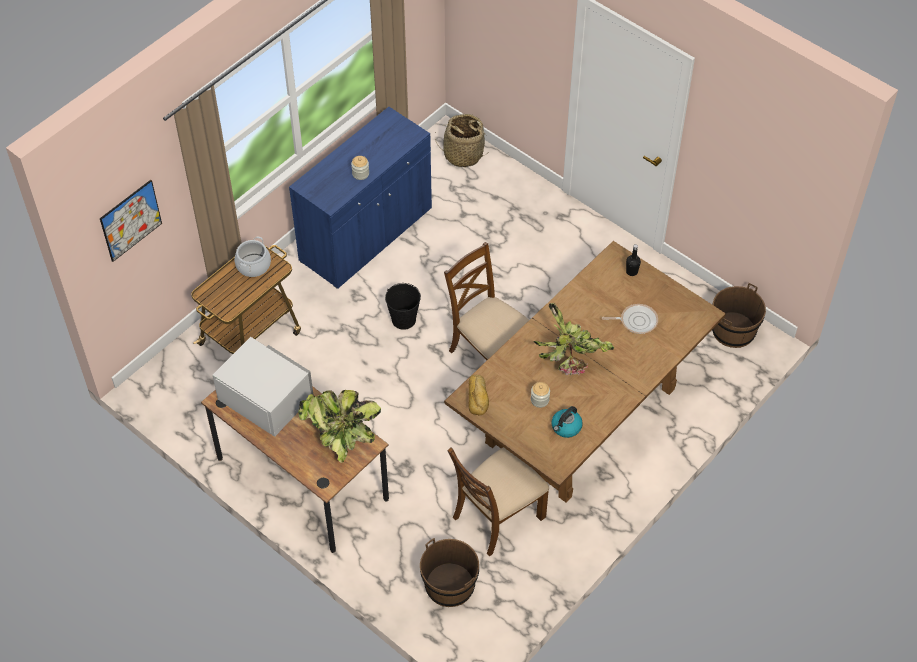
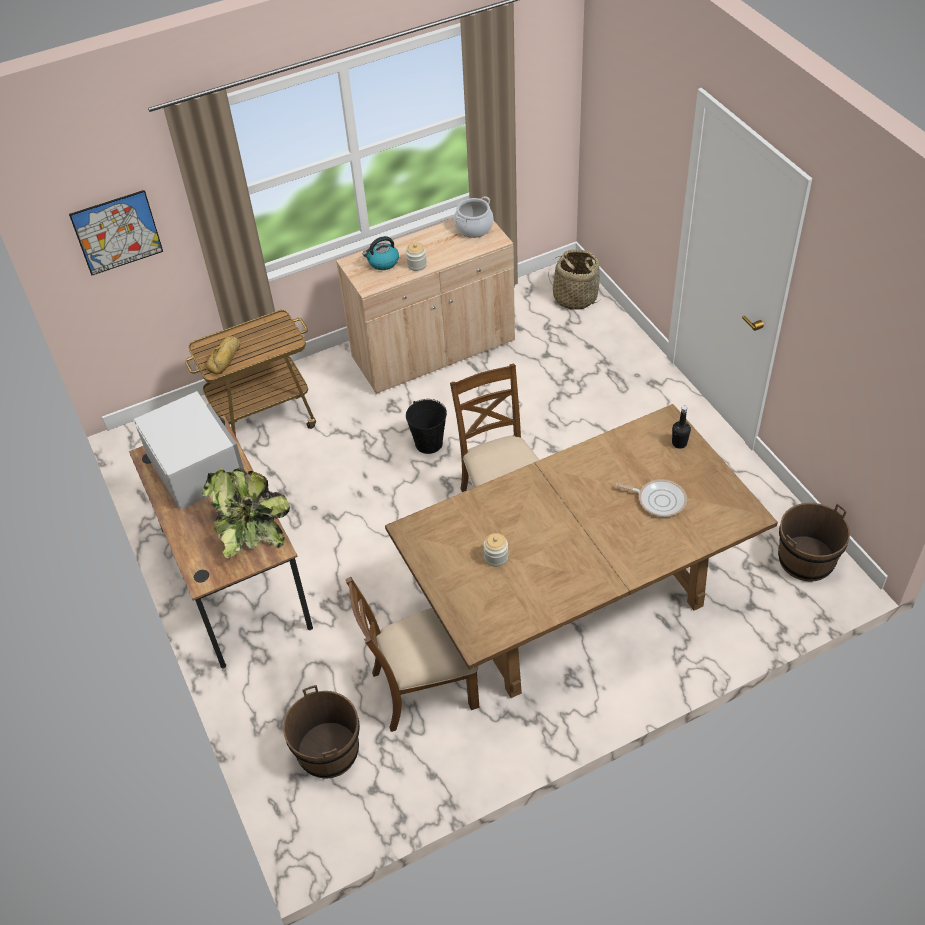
camera: 25 degrees right, 5 degrees down
cooking pot [235,237,271,277] -> cooking pot moved to [454,196,493,238]
blue cabinet [289,107,432,288] -> beige cabinet [336,219,515,394]
bread [469,375,489,415] -> bread moved to [206,336,240,374]
potted plant [534,303,614,375] -> none
kettle [552,406,583,438] -> kettle moved to [363,236,399,270]

